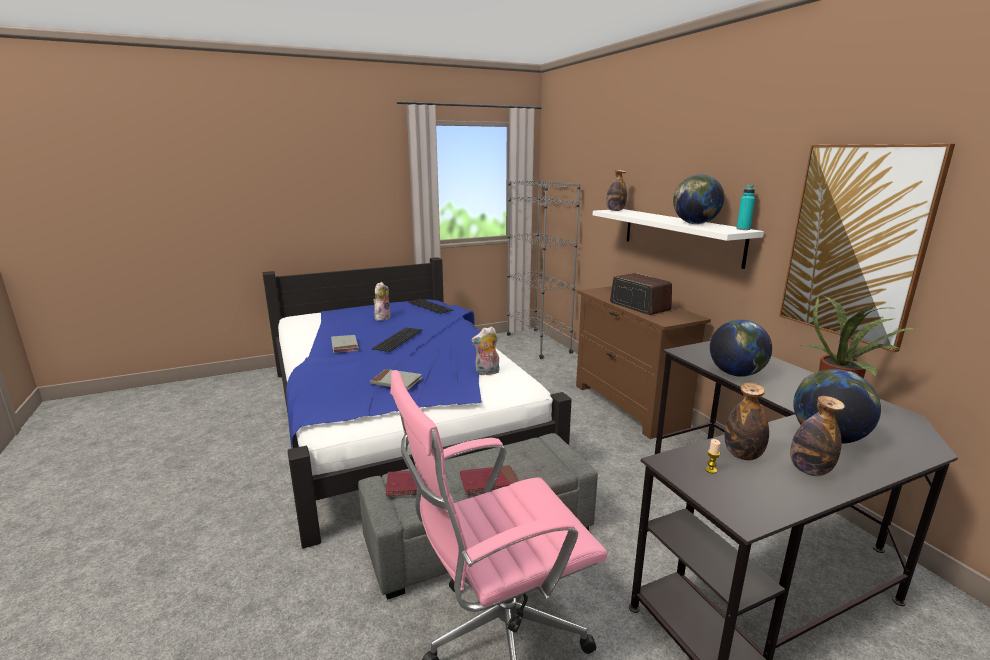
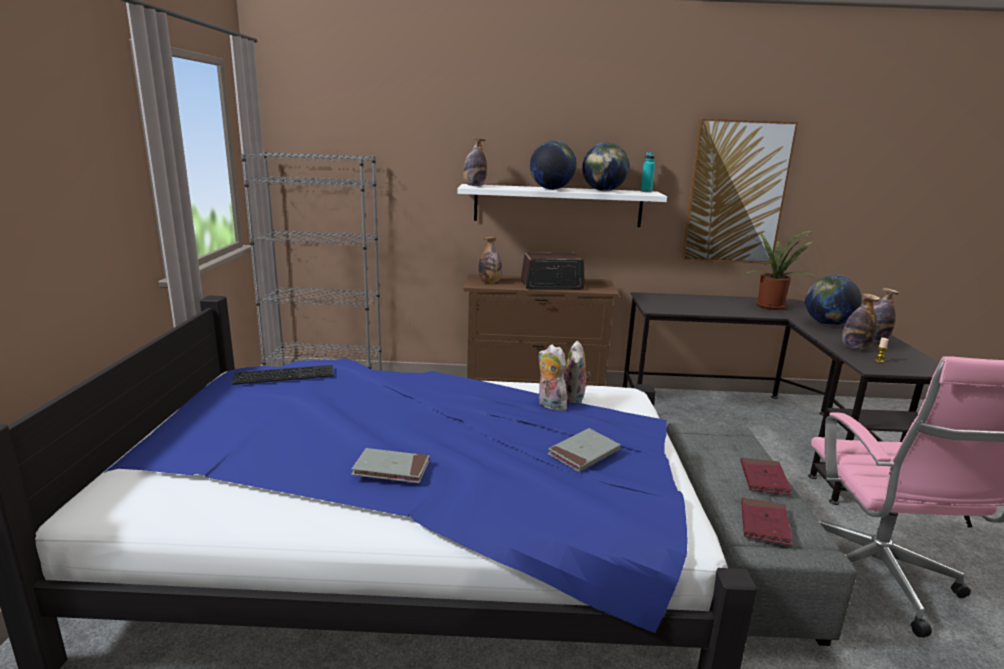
camera: 65 degrees left, 0 degrees up
keyboard [372,328,422,352] -> none
plush toy [373,282,391,321] -> plush toy moved to [538,344,568,411]
globe [710,319,772,377] -> globe moved to [530,141,577,190]
none -> bottle [479,237,502,283]

